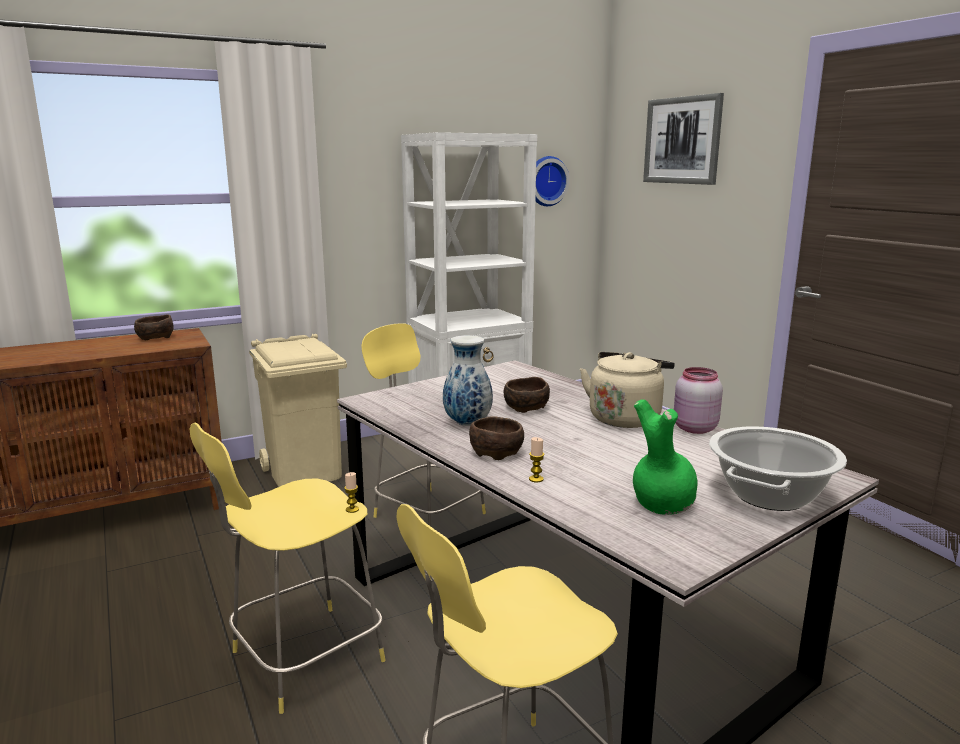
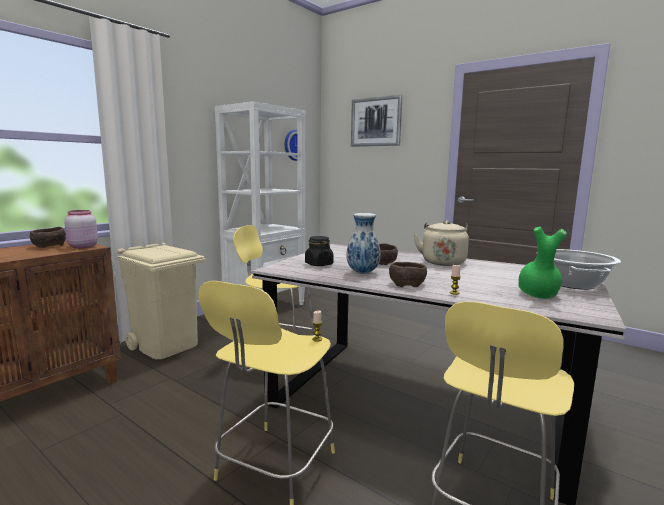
camera: 25 degrees left, 5 degrees down
pink jar [674,367,723,434] -> pink jar moved to [64,210,98,249]
none -> black jar [305,236,334,266]

